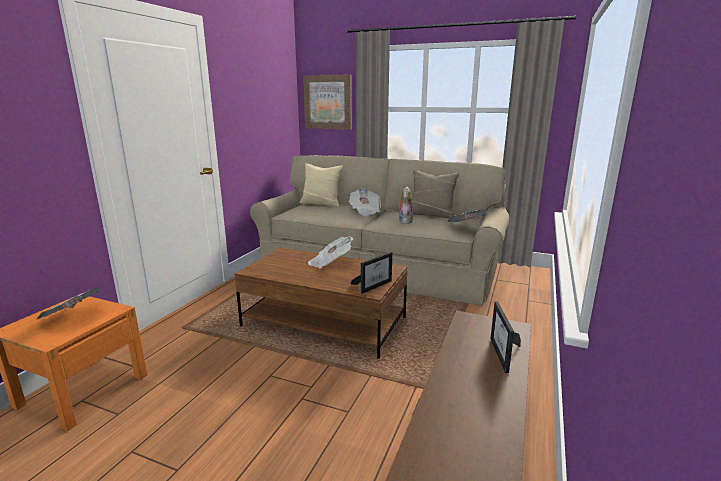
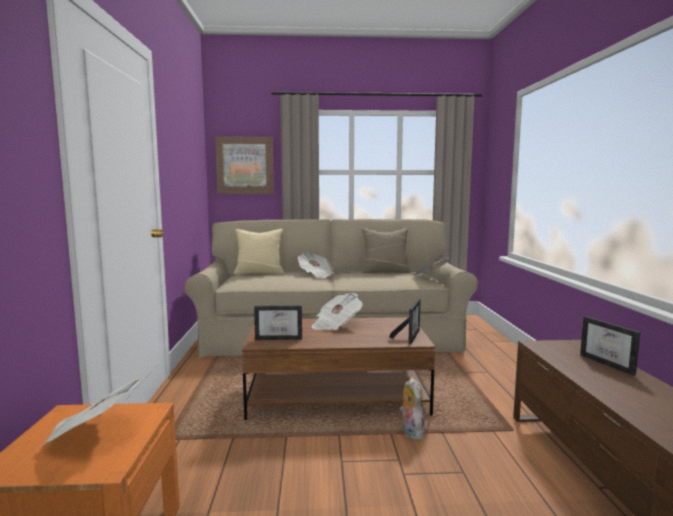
camera: 25 degrees left, 10 degrees down
plush toy [397,186,413,224] -> plush toy moved to [400,378,425,440]
none -> picture frame [254,305,302,340]

